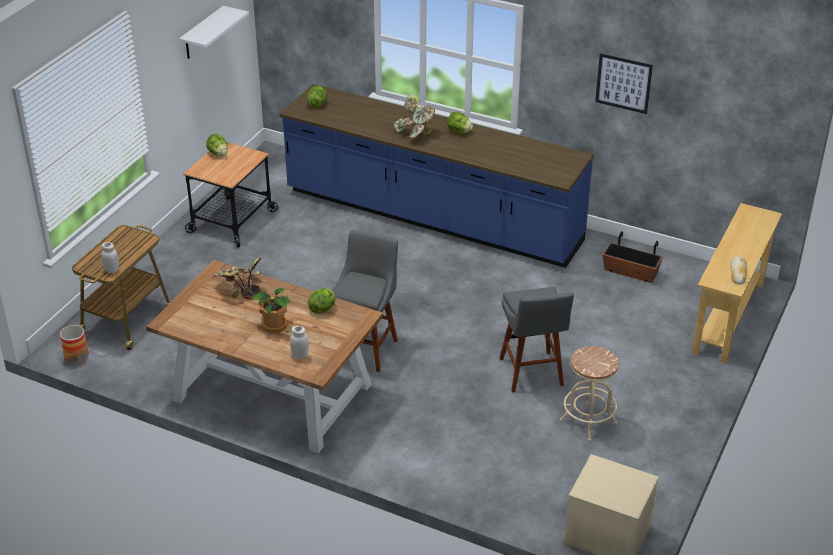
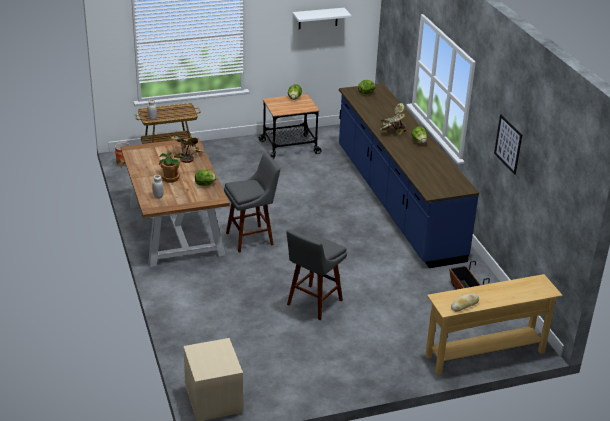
camera: 45 degrees right, 5 degrees down
beige stool [560,346,619,442] -> none

